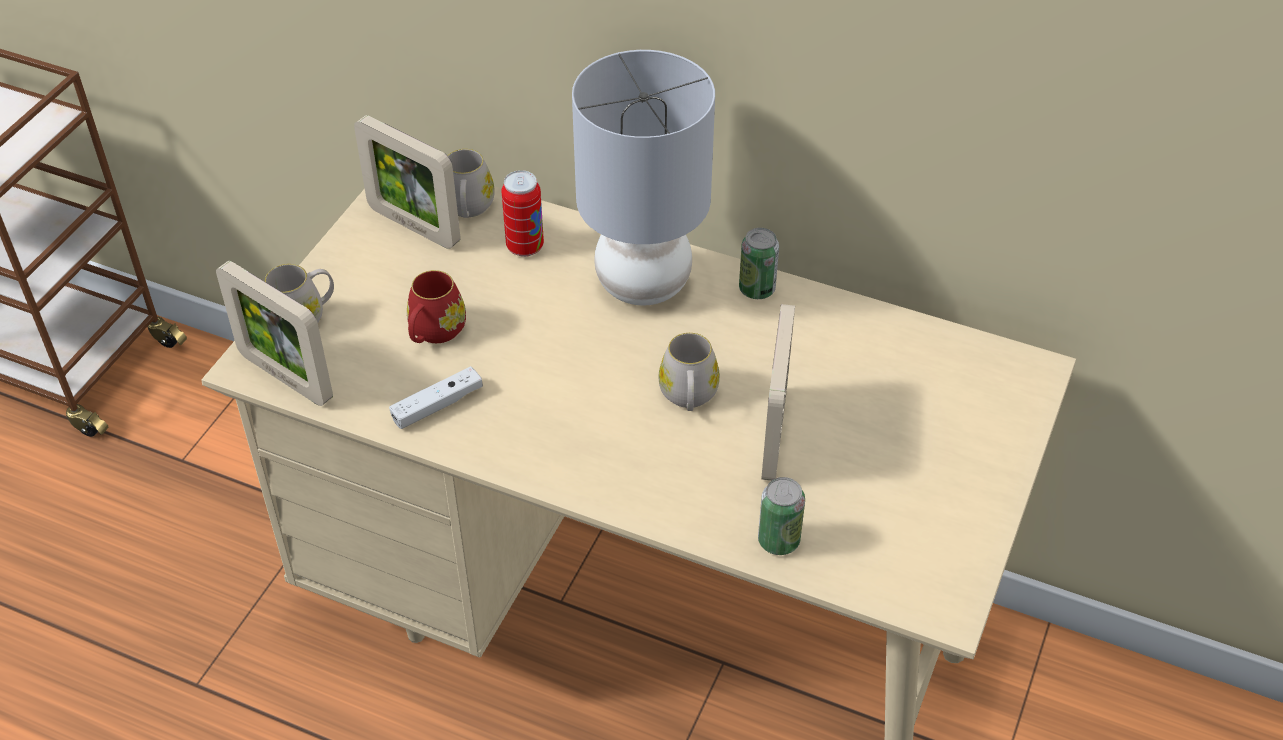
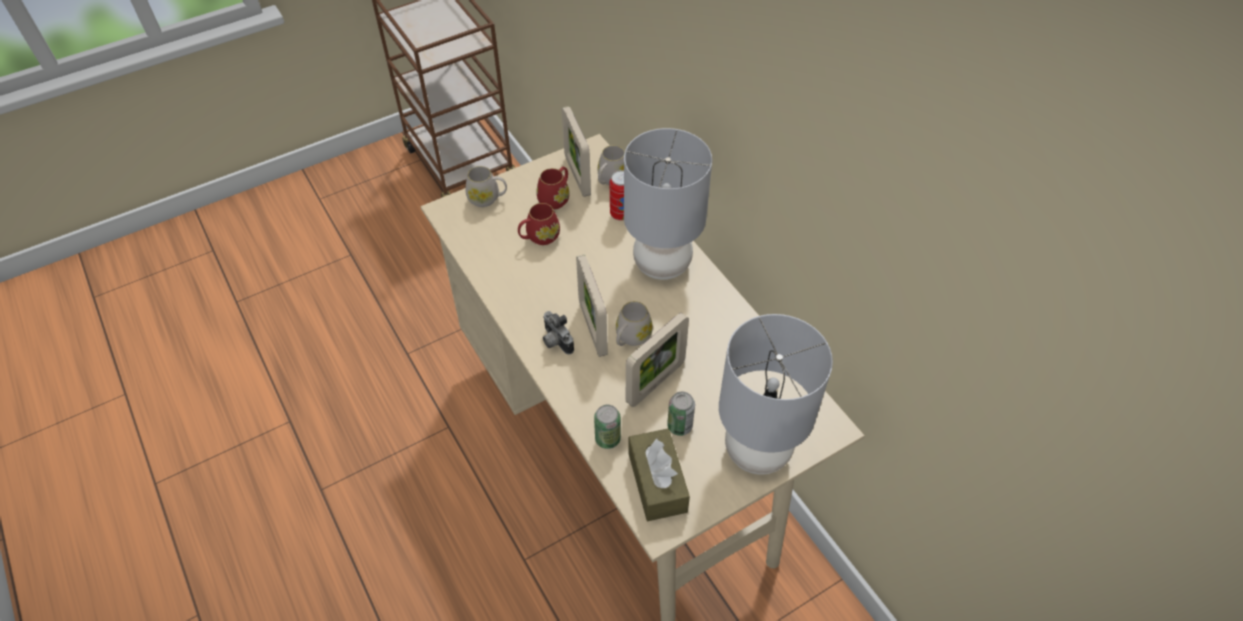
camera: 35 degrees right, 5 degrees up
picture frame [216,261,333,406] -> picture frame moved to [576,254,607,357]
white game controller [389,366,483,429] -> none
can [739,228,779,299] -> can moved to [667,391,695,436]
none -> red mug [536,167,569,210]
none -> camera [543,311,574,354]
none -> brown tissue box [628,429,690,521]
none -> grey table lamp [719,314,833,475]

